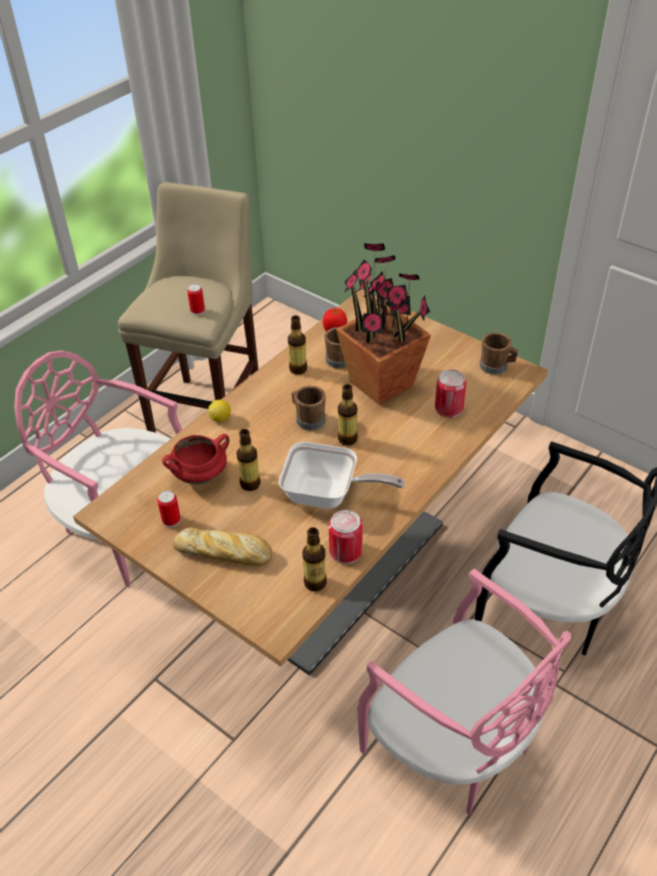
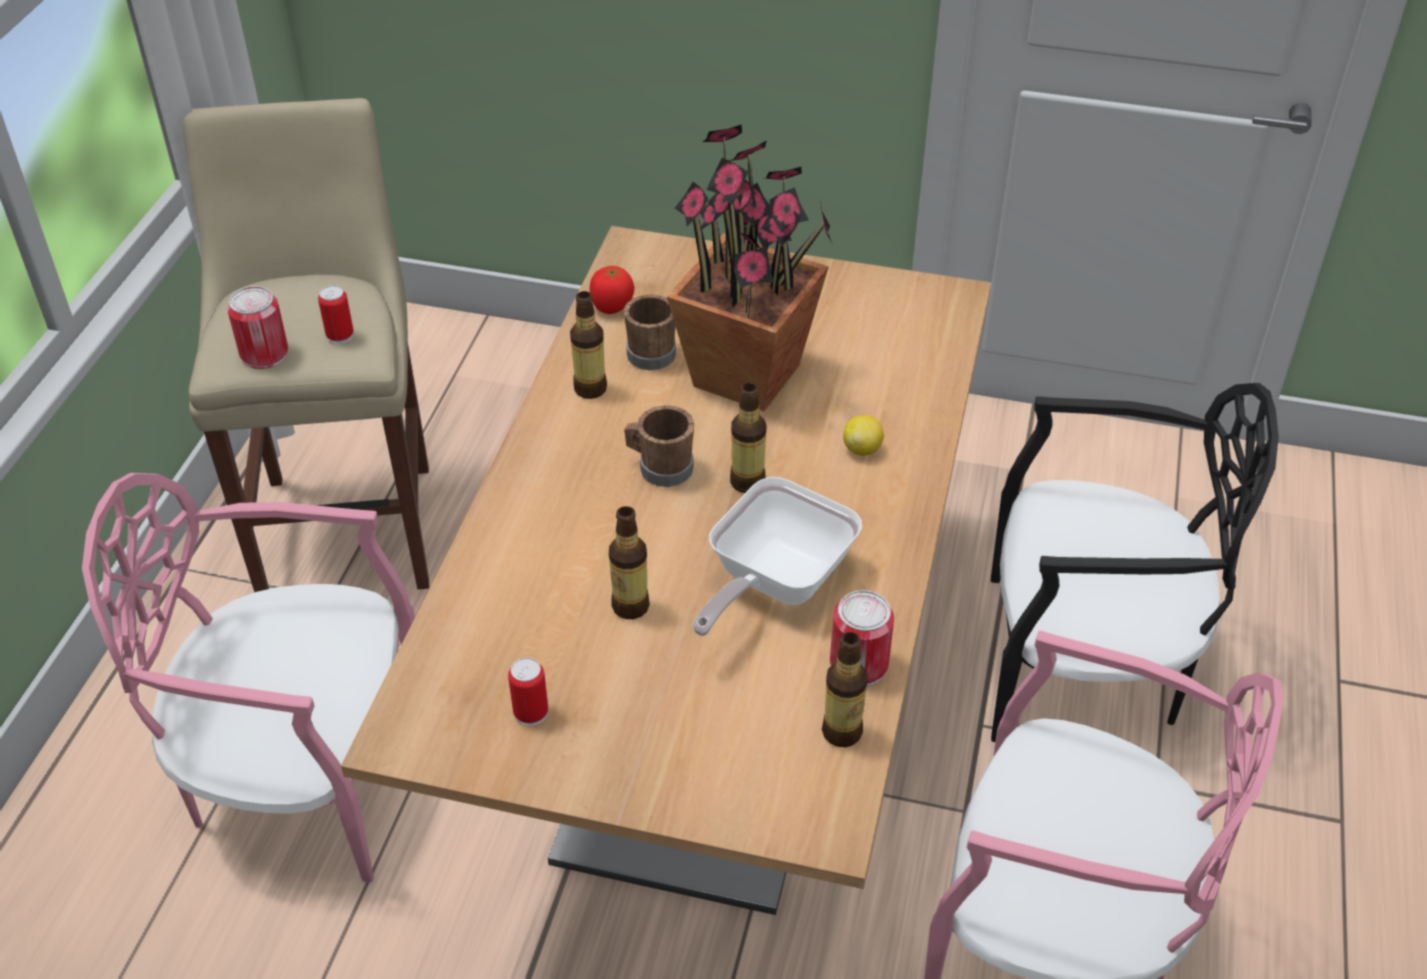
camera: 25 degrees left, 0 degrees up
red cooking pot [162,434,229,485] -> none
bread [173,528,272,566] -> none
lemon [208,400,231,422] -> lemon moved to [843,415,884,456]
frying pan [279,442,405,509] -> frying pan turned 135 degrees clockwise [692,477,862,636]
can [435,369,466,418] -> can moved to [227,286,288,369]
brown mug [480,332,518,375] -> none

